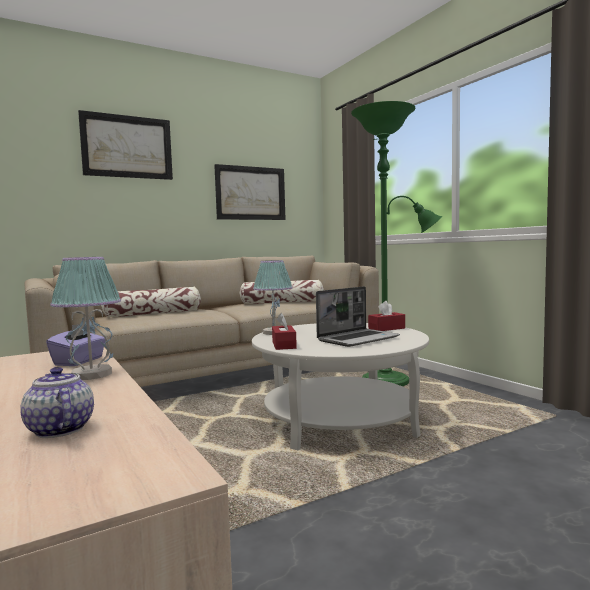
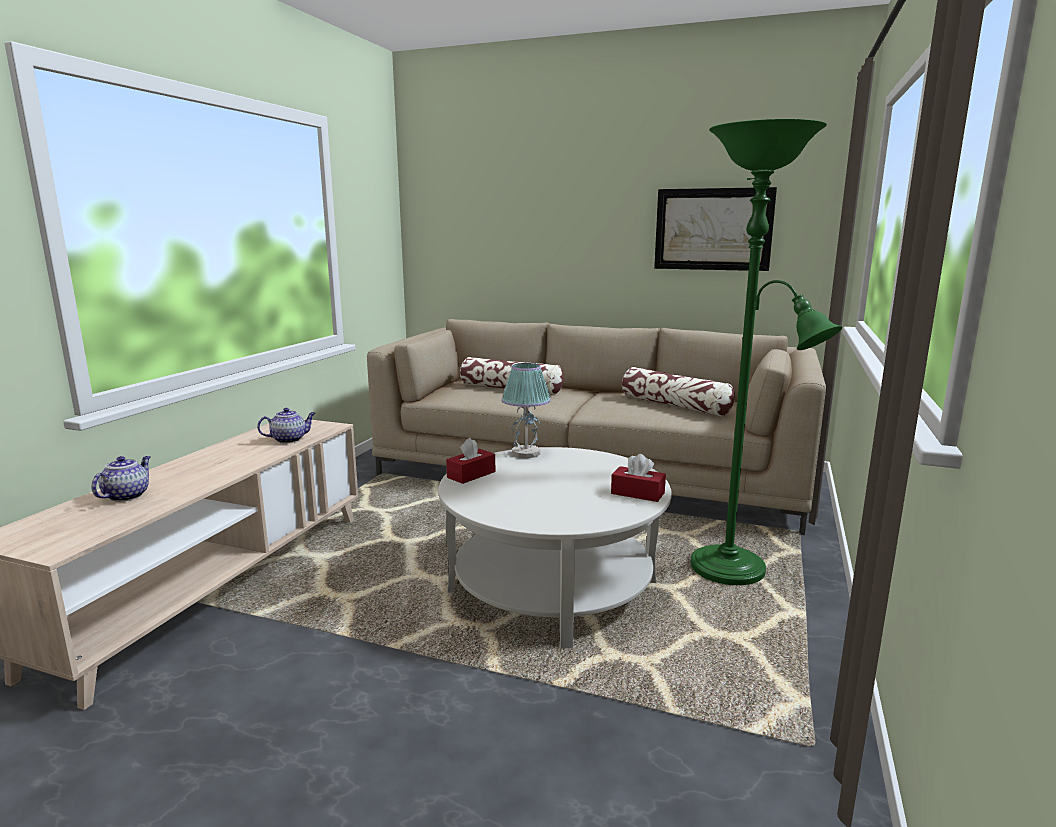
camera: 50 degrees right, 10 degrees up
purple tissue box [46,324,106,366] -> teapot [257,408,316,443]
table lamp [50,257,121,380] -> none
picture [78,110,173,180] -> none
laptop [316,286,400,347] -> none

